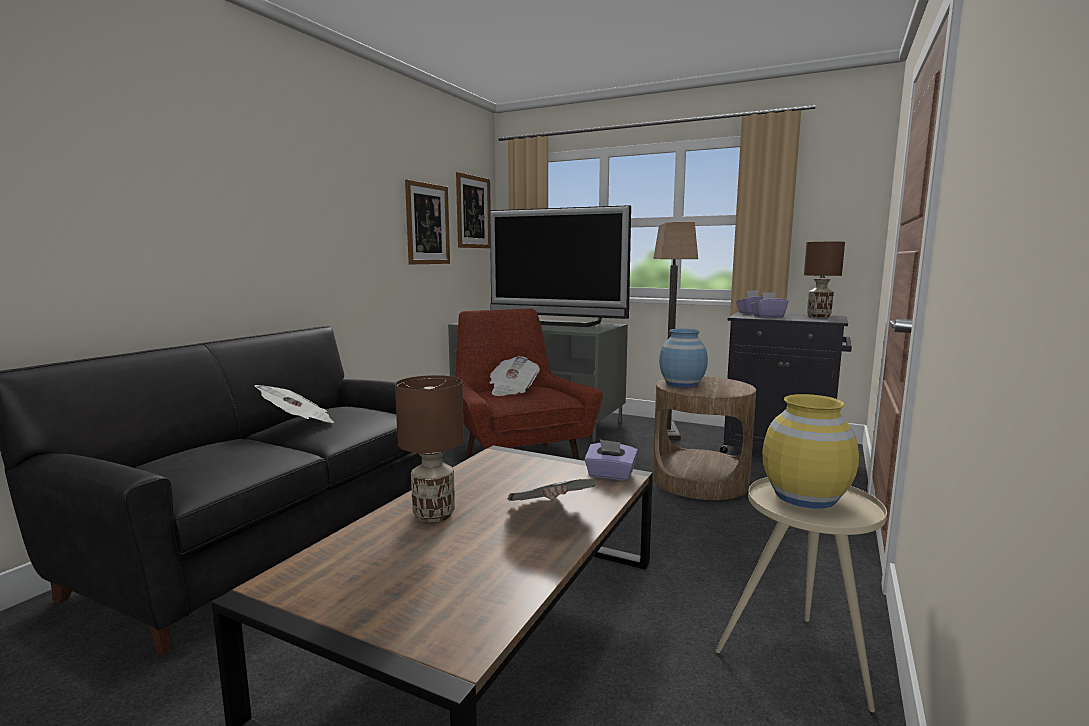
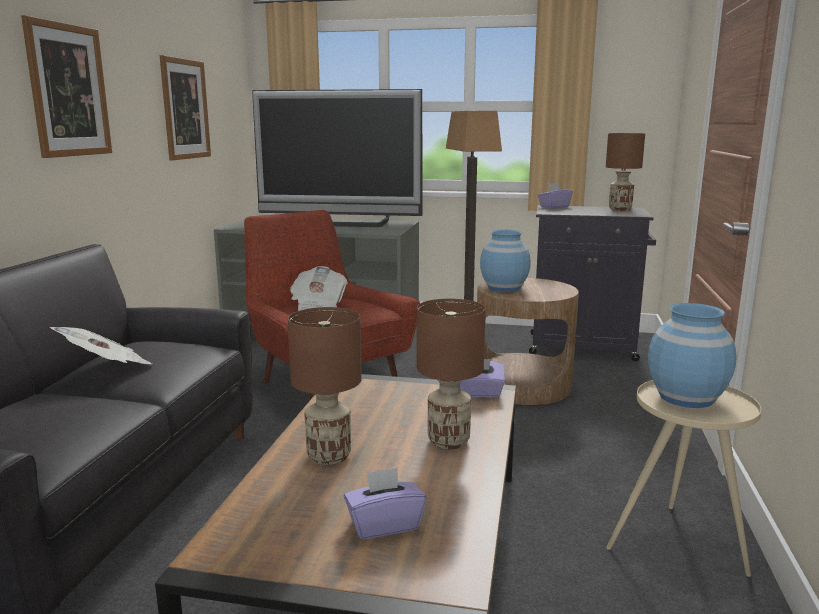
camera: 15 degrees left, 5 degrees up
picture [456,172,491,248] -> picture moved to [21,15,112,158]
newspaper [507,479,596,501] -> brown table lamp [417,299,486,449]
purple tissue box [751,292,788,317] -> purple tissue box moved to [344,468,426,539]
yellow vase [762,394,859,509] -> blue vase [648,303,737,408]

